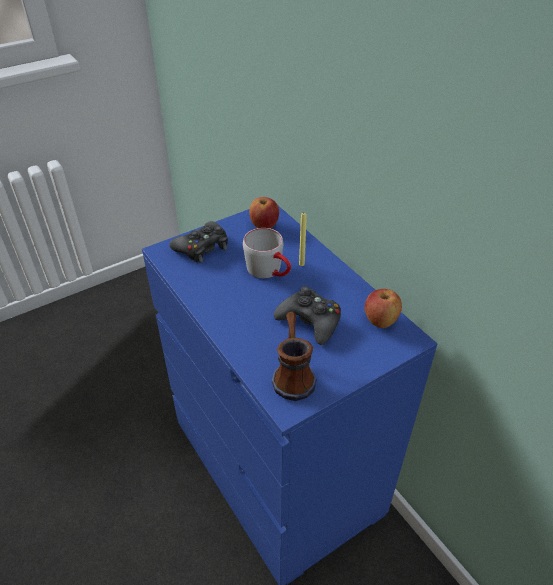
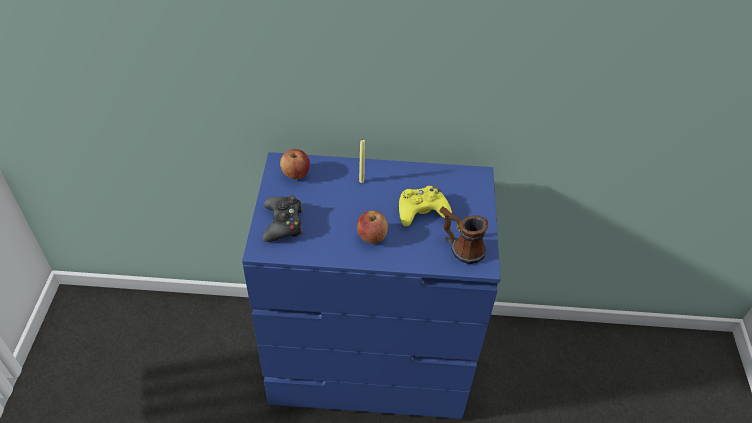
camera: 55 degrees left, 5 degrees up
grey mug [243,228,291,278] -> none
black game controller [274,286,341,345] -> yellow game controller [399,186,452,226]
apple [365,289,402,328] -> apple moved to [357,210,388,243]

